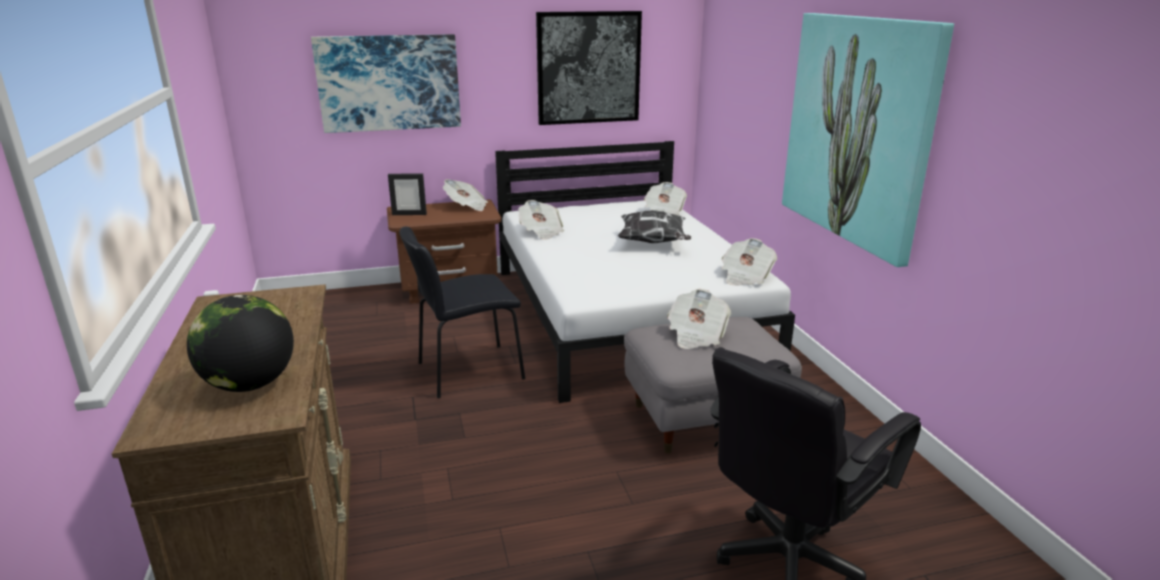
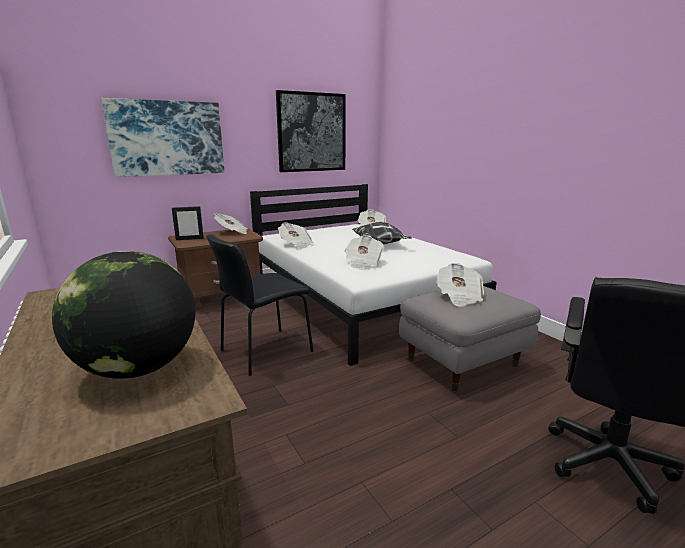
camera: 15 degrees left, 5 degrees down
newspaper [721,238,777,286] -> newspaper moved to [345,235,384,268]
picture [782,13,954,267] -> none

